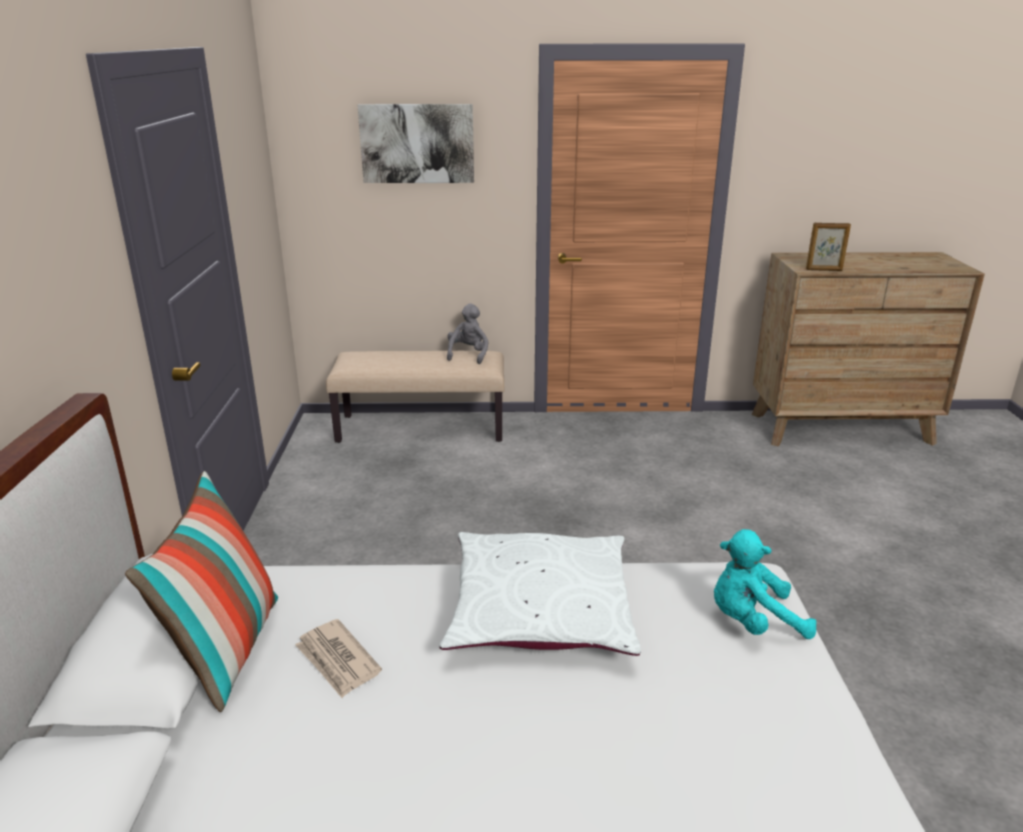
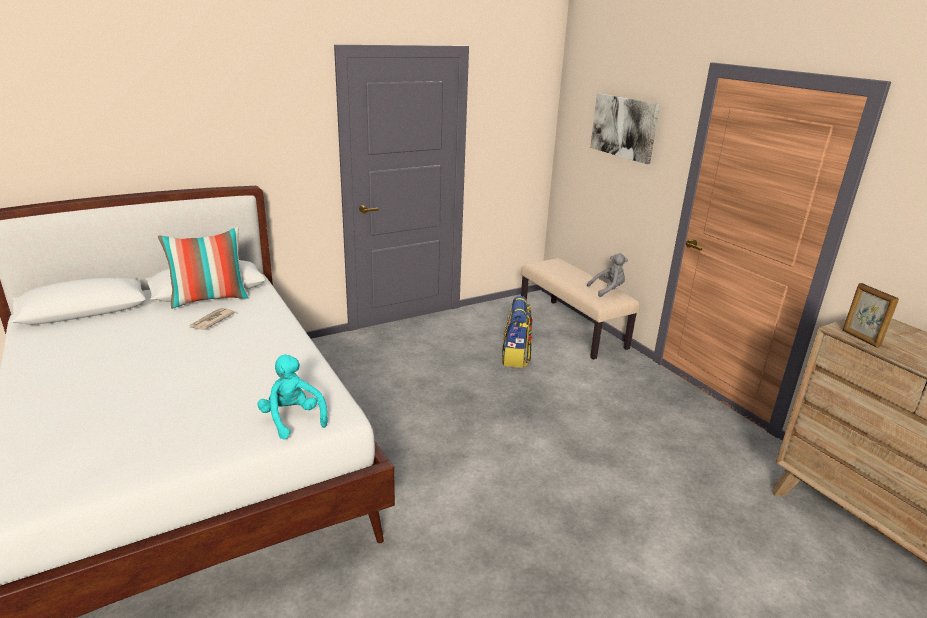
camera: 60 degrees right, 0 degrees up
white pillow [439,532,641,656] -> none
none -> backpack [502,296,532,368]

